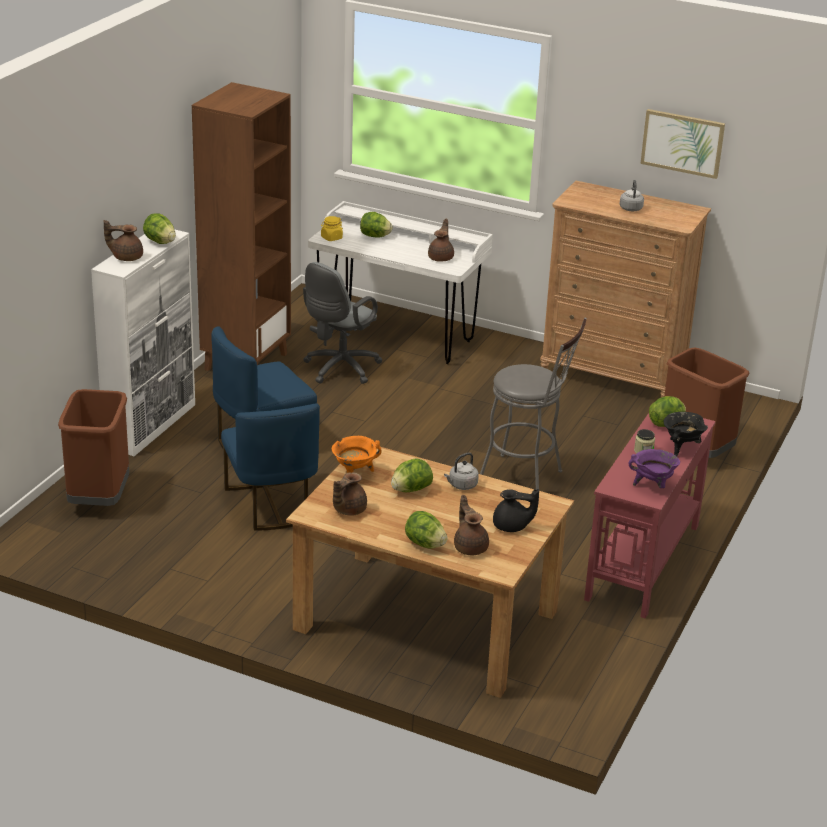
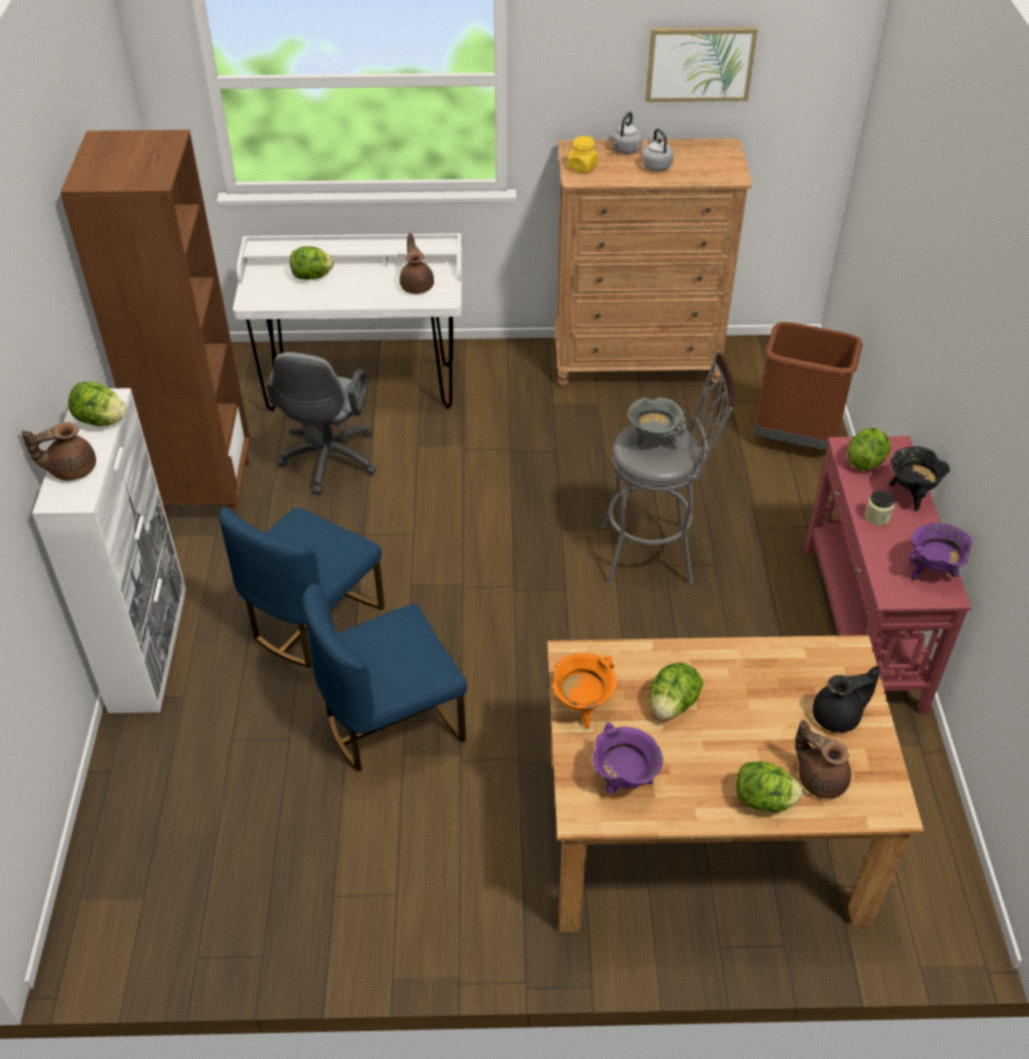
camera: 25 degrees left, 15 degrees up
brown trash can [58,389,129,506] -> none
blue chair [221,403,320,531] -> blue chair turned 105 degrees clockwise [302,583,467,772]
yellow jar [321,216,343,241] -> yellow jar moved to [568,135,598,173]
brown teapot [333,472,367,516] -> purple cooking pot [593,722,663,794]
grey kettle [444,452,479,490] -> grey kettle moved to [612,112,642,154]
none -> grey cooking pot [628,397,686,449]

